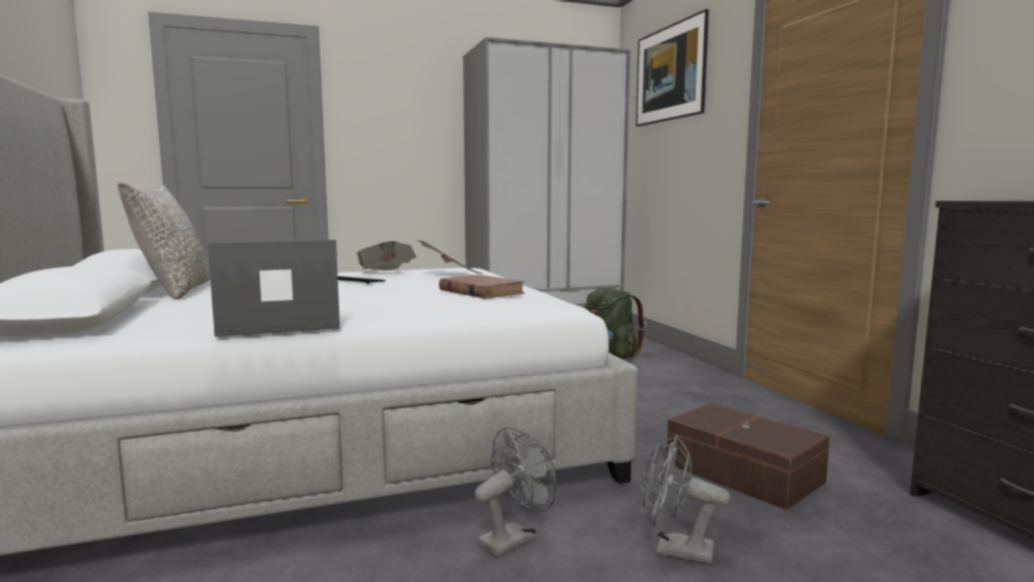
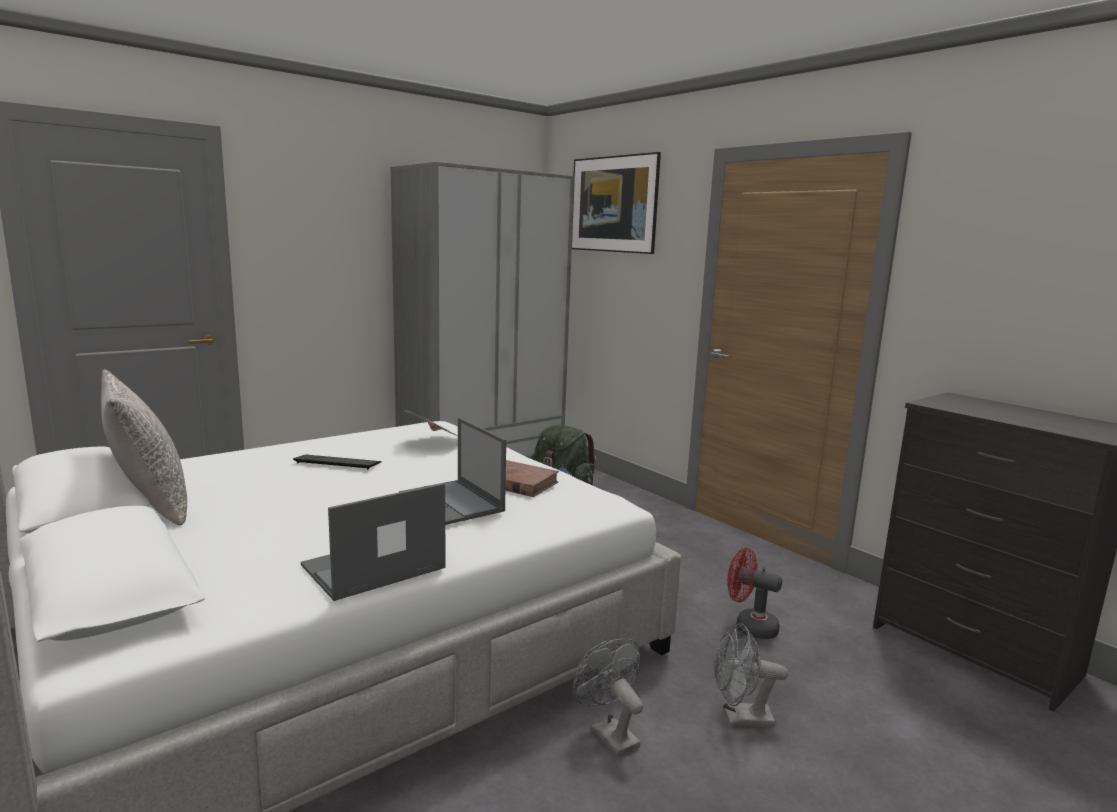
camera: 20 degrees left, 5 degrees up
newspaper [356,241,416,271] -> none
grey fan [475,427,556,557] -> grey fan turned 60 degrees counterclockwise [573,638,643,757]
brown storage box [666,403,830,510] -> red fan [727,548,782,639]
none -> laptop [399,417,506,525]

